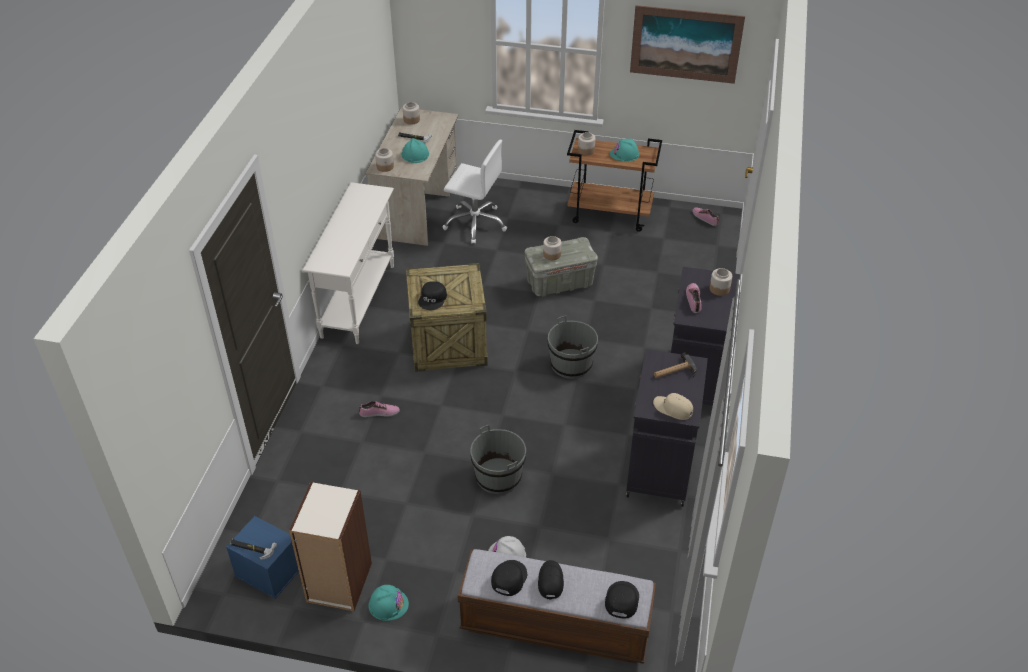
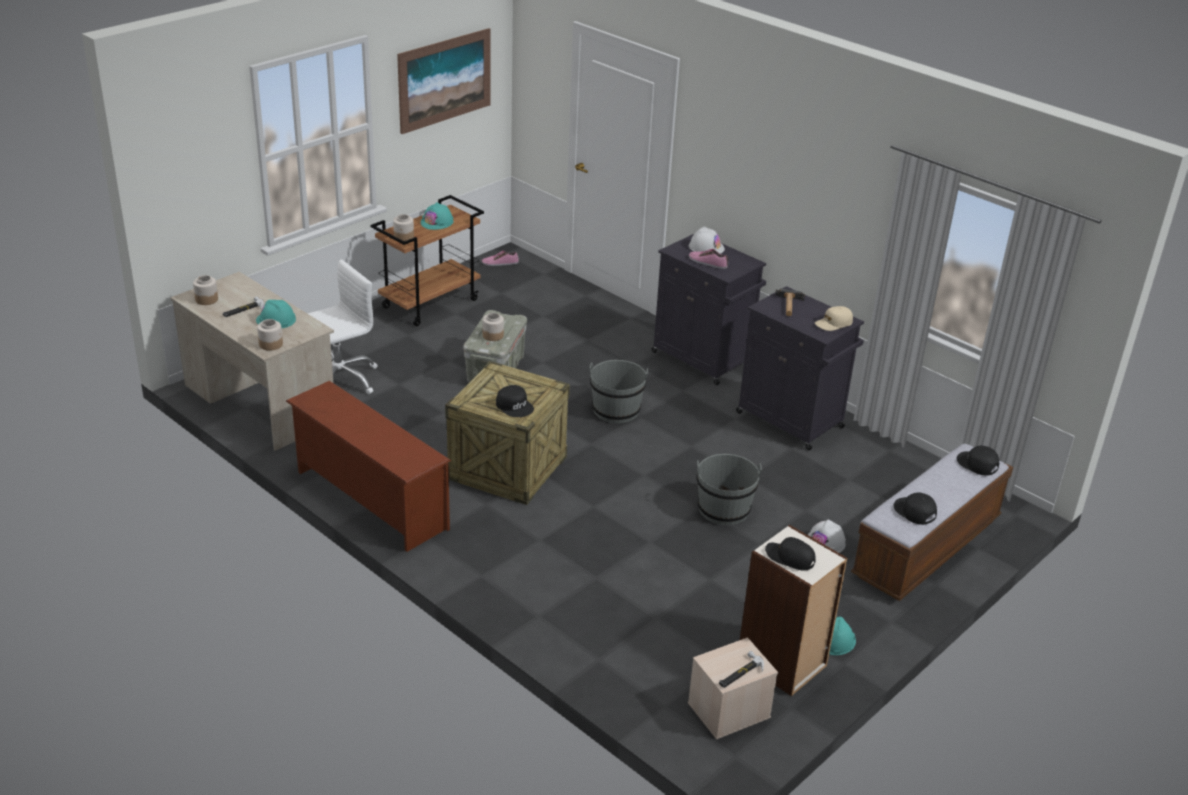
camera: 60 degrees left, 10 degrees down
blue storage box [226,516,299,599] -> beige storage box [688,637,778,740]
white console table [302,182,394,344] -> brown shoe rack [286,381,451,552]
shoe [359,401,400,417] -> none
black cap [538,560,564,599] -> black cap moved to [765,537,816,570]
jar [710,268,732,296] -> white hard hat [689,227,725,254]

